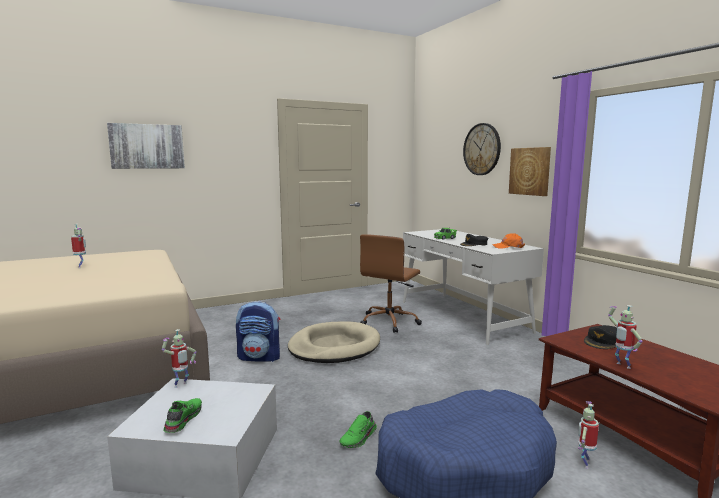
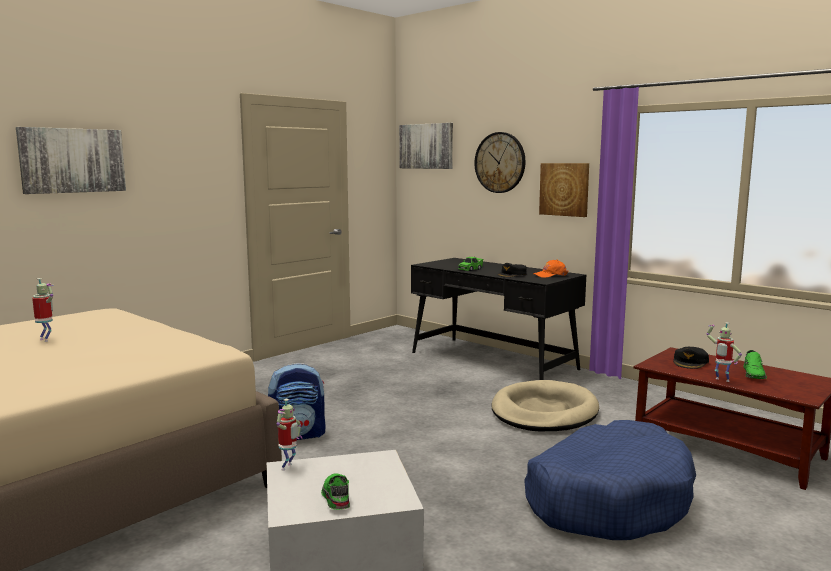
camera: 20 degrees left, 0 degrees up
beige dog bed [288,322,380,363] -> beige dog bed moved to [492,380,599,431]
green shoe [339,411,377,448] -> green shoe moved to [743,350,767,379]
brown office chair [360,234,422,333] -> none
white desk [403,229,544,345] -> black desk [411,258,586,380]
toy robot [578,401,599,469] -> none
none -> picture [399,123,453,169]

